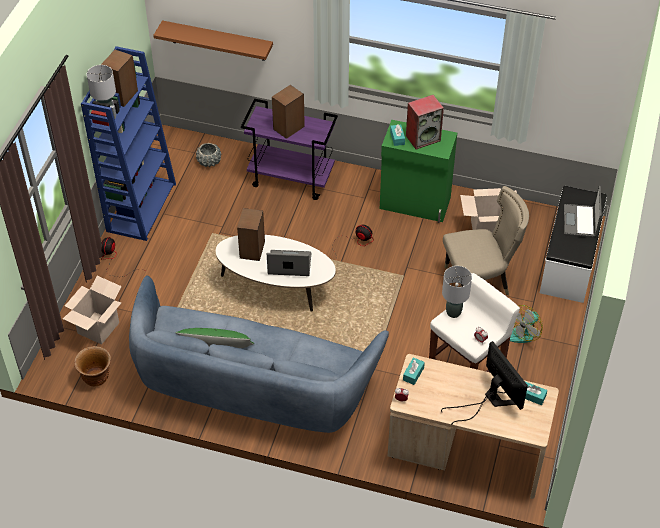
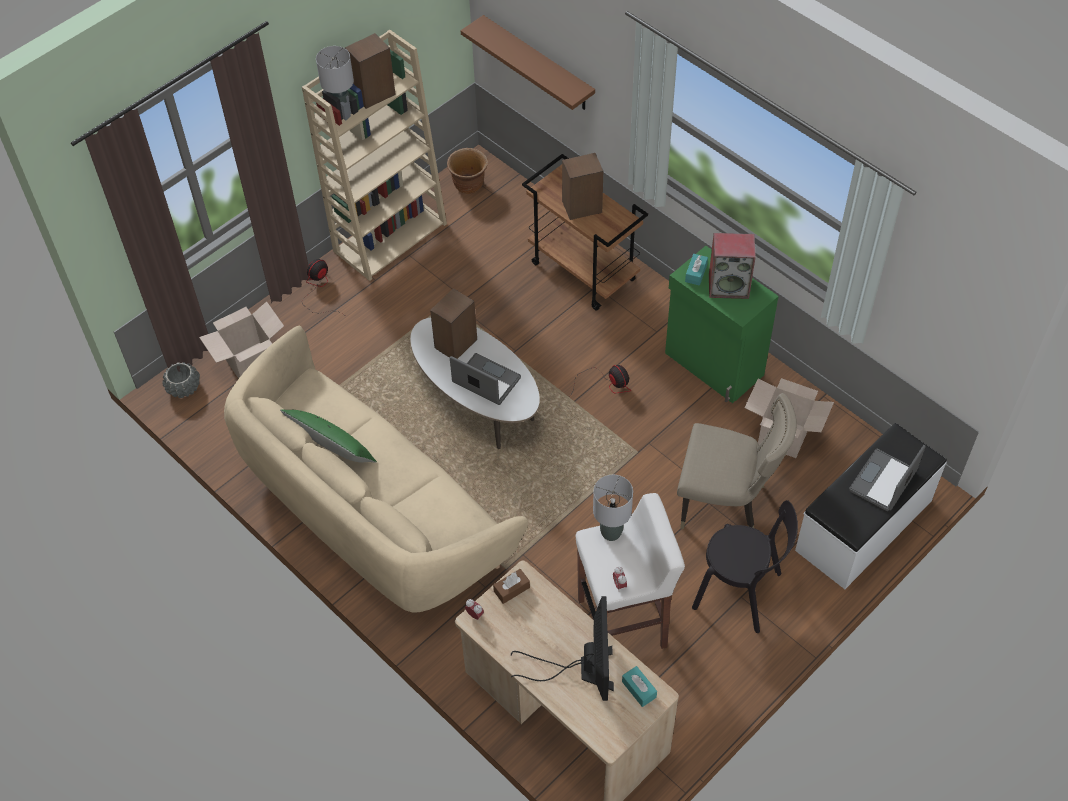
camera: 30 degrees right, 5 degrees up
brown planter [74,346,111,386] -> brown planter moved to [447,148,488,194]
blue bookcase [81,46,176,241] -> beige bookcase [302,30,447,281]
blue sofa [129,275,389,433] -> beige sofa [224,325,528,613]
grey planter [196,143,222,167] -> grey planter moved to [162,362,200,398]
purple cart [241,99,338,200] -> brown cart [522,154,648,311]
turquoise tissue box [403,357,425,385] -> brown tissue box [493,569,530,604]
fan [510,305,543,343] -> black chair [692,500,798,633]

